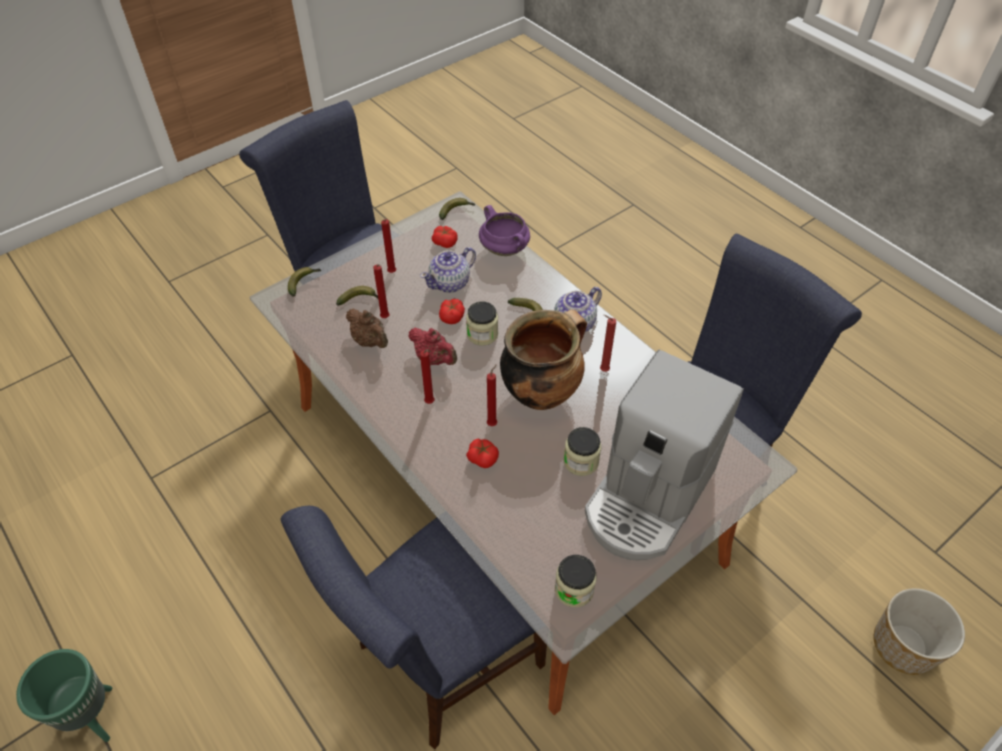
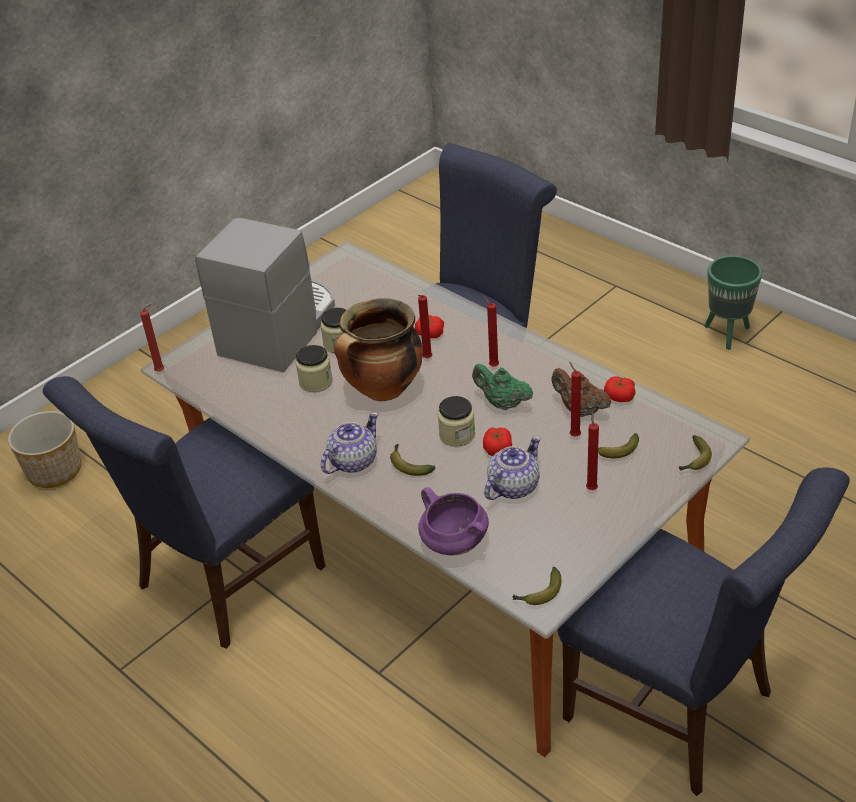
camera: 175 degrees right, 10 degrees down
red teapot [408,327,457,365] -> green teapot [472,364,533,410]
tomato [432,226,458,248] -> tomato moved to [604,376,635,402]
jar [555,555,597,607] -> jar moved to [296,345,333,392]
red candle [600,315,616,372] -> red candle moved to [140,304,164,372]

